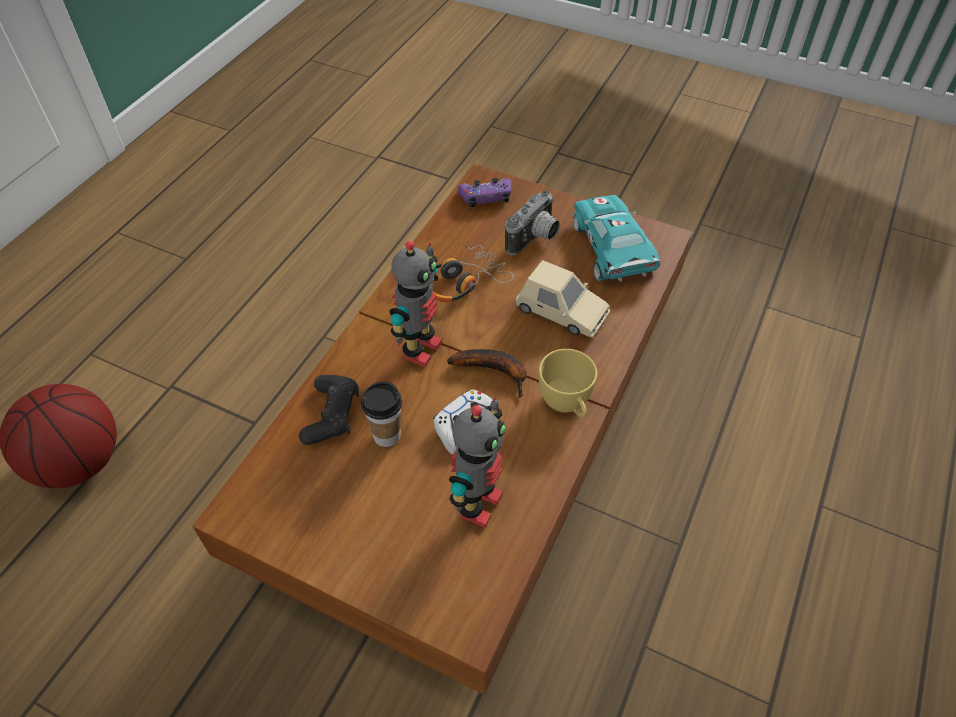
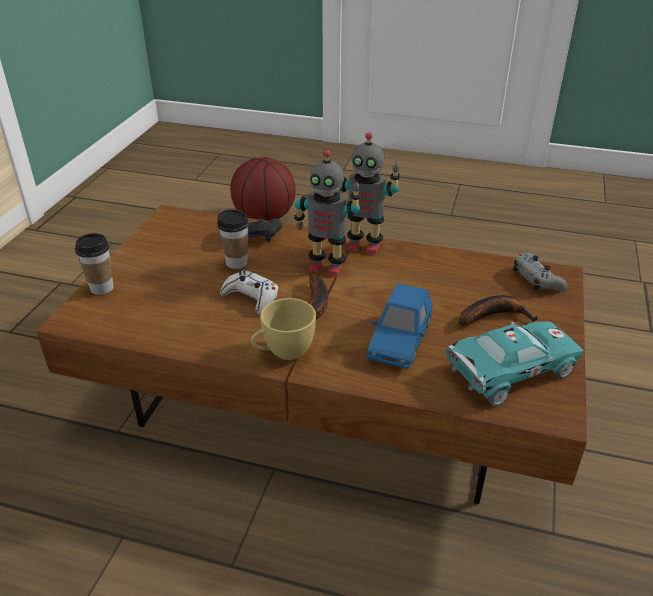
camera: 80 degrees right, 15 degrees down
headphones [433,243,513,302] -> none
toy robot [449,397,505,528] -> toy robot moved to [338,132,401,255]
purple game controller [458,178,512,207] -> grey game controller [513,253,568,291]
camera [505,190,560,255] -> banana [459,295,539,326]
beige toy car [516,260,611,338] -> blue toy car [367,283,432,369]
none -> cup [75,233,114,295]

